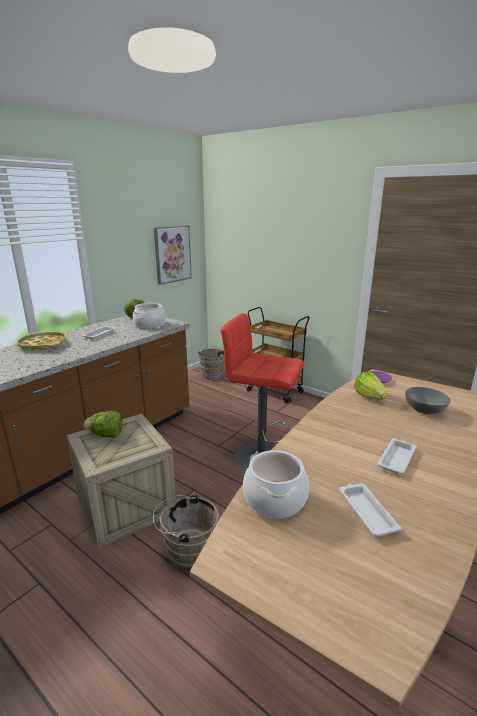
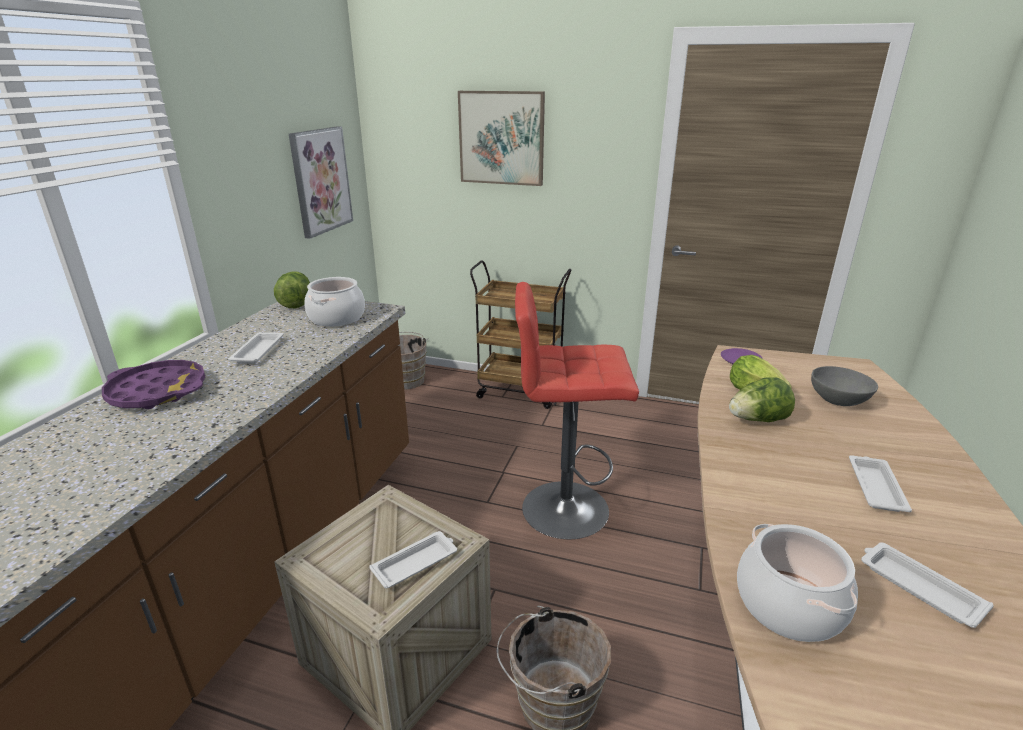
camera: 20 degrees left, 5 degrees up
yellow tray [17,332,67,351] -> purple tray [102,360,205,409]
lettuce [83,411,122,437] -> lettuce moved to [729,377,795,422]
none -> white tray [369,531,457,588]
none -> picture [458,91,545,186]

